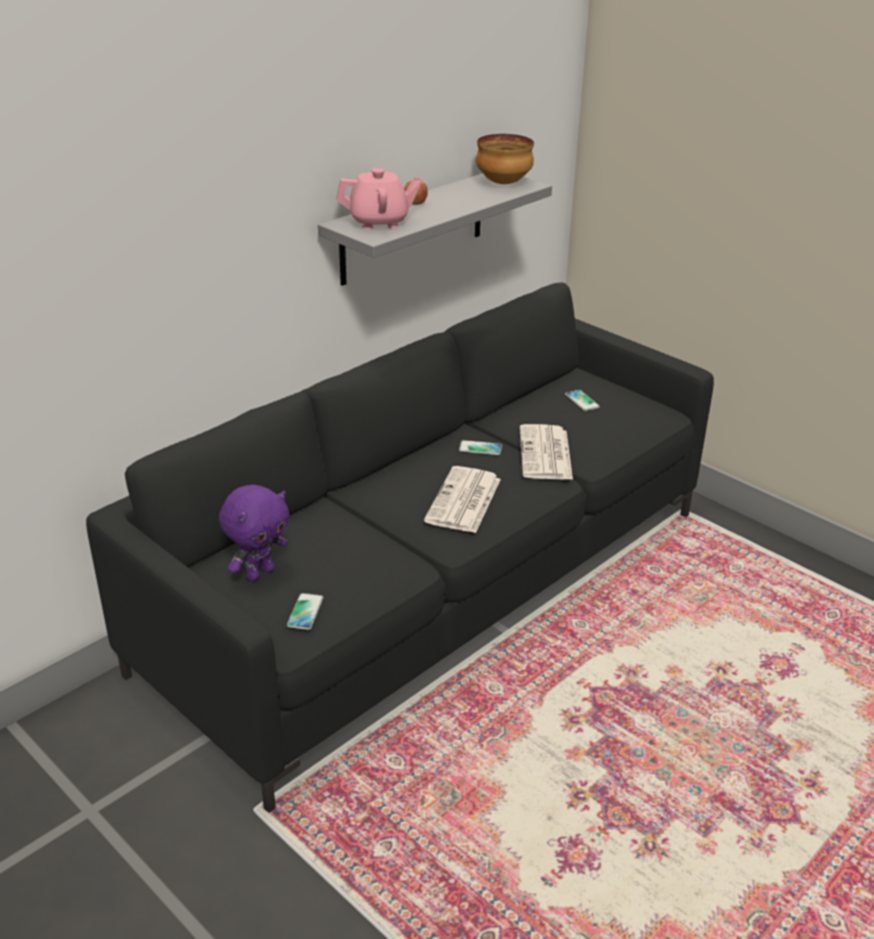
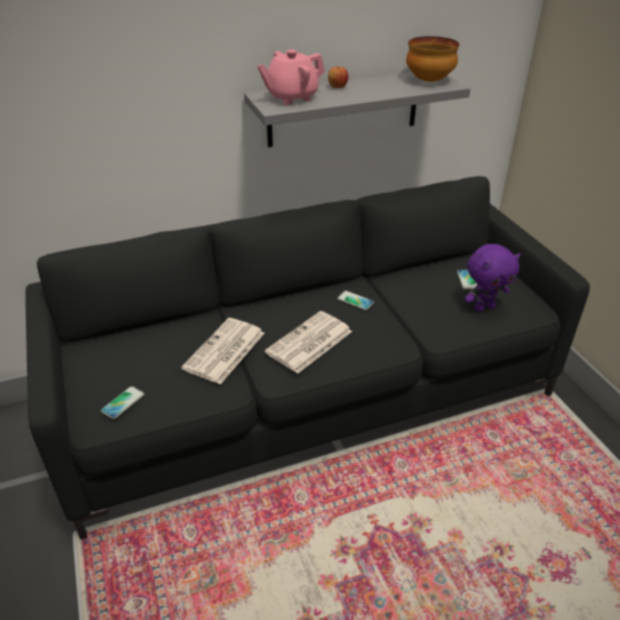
camera: 25 degrees right, 5 degrees up
purple plush toy [219,485,290,581] -> purple plush toy moved to [465,244,521,312]
pink teapot [336,168,422,230] -> pink teapot turned 135 degrees clockwise [257,50,325,105]
newspaper [520,424,573,480] -> newspaper moved to [181,318,264,384]

